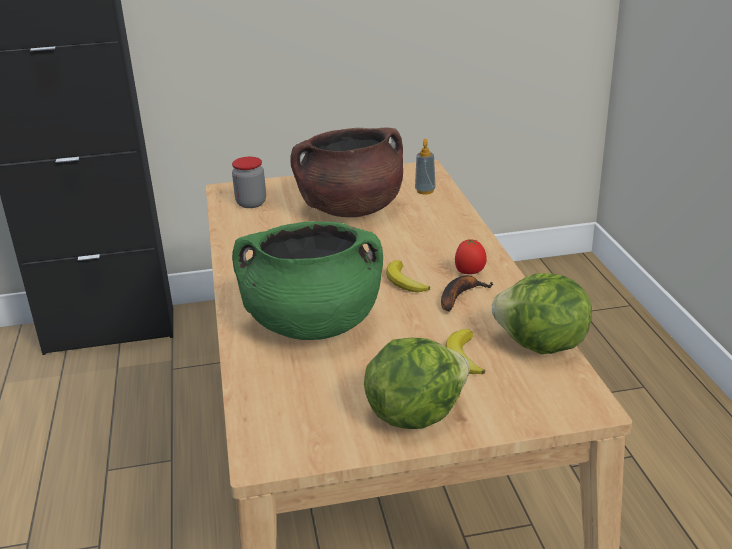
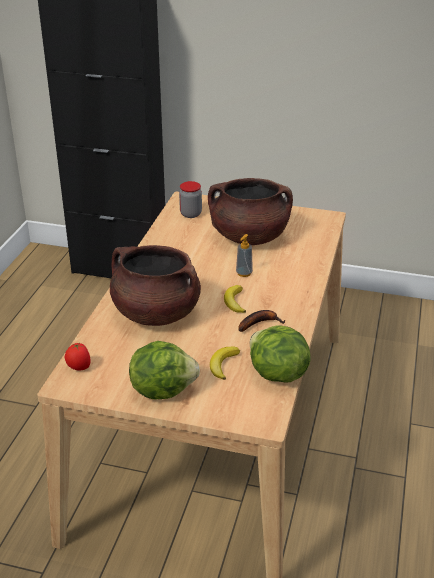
camera: 25 degrees right, 5 degrees up
green cooking pot [232,221,383,340] -> brown cooking pot [110,245,201,326]
soap dispenser [415,139,436,195] -> soap dispenser moved to [236,234,253,277]
tomato [455,239,487,274] -> tomato moved to [65,343,91,371]

